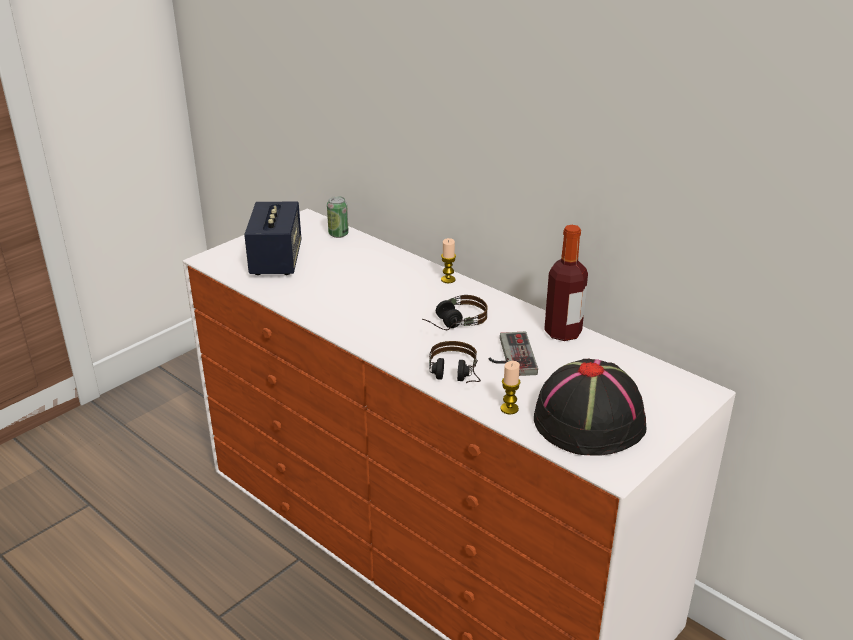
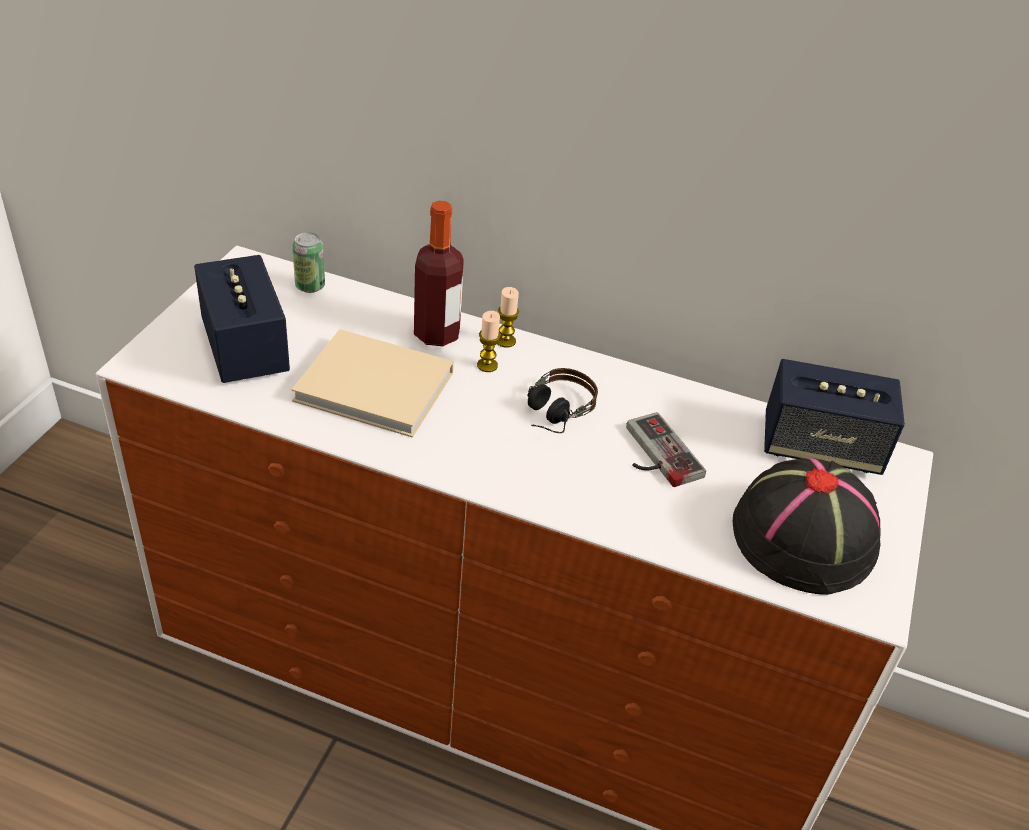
camera: 25 degrees left, 10 degrees up
headphones [429,341,481,383] -> none
candle [500,361,521,415] -> candle moved to [477,311,501,372]
bottle [544,225,588,341] -> bottle moved to [414,201,464,346]
none -> beige book [291,329,454,438]
none -> speaker [764,359,905,475]

